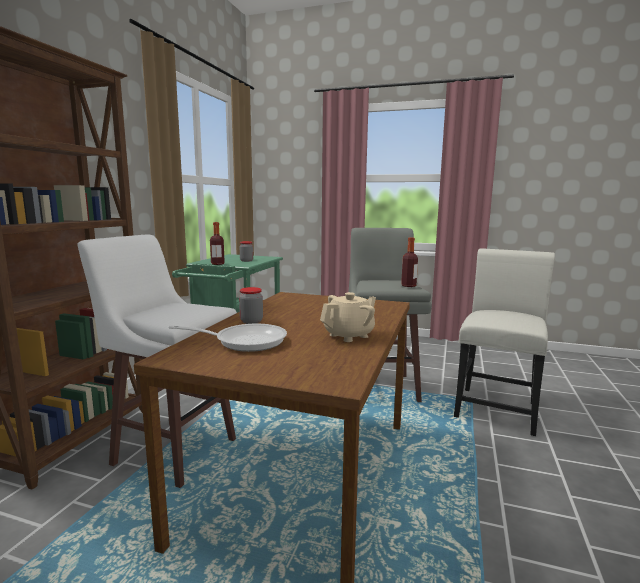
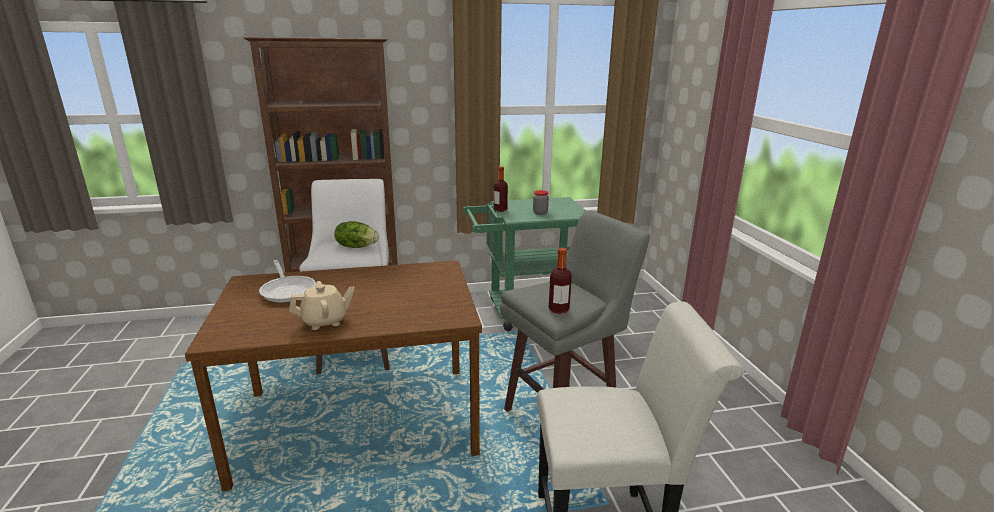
camera: 60 degrees right, 10 degrees up
jar [239,287,263,324] -> none
beige teapot [320,292,376,342] -> beige teapot turned 45 degrees counterclockwise [289,281,355,330]
none -> lettuce [334,221,379,248]

